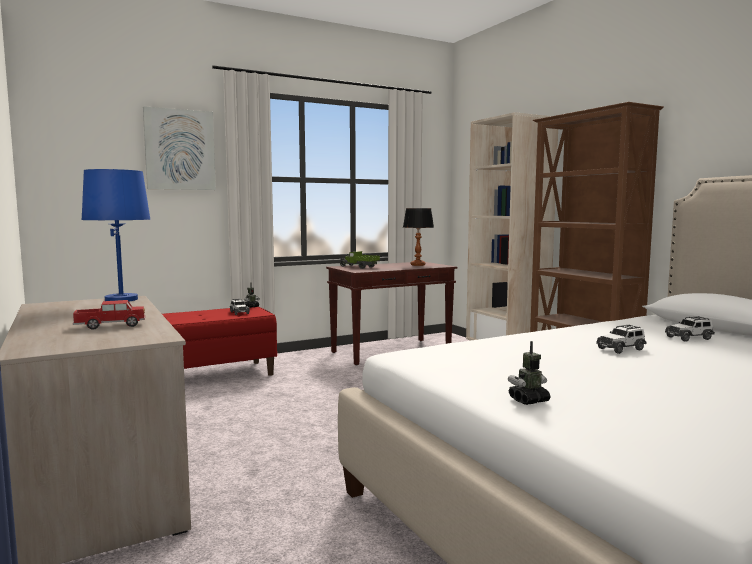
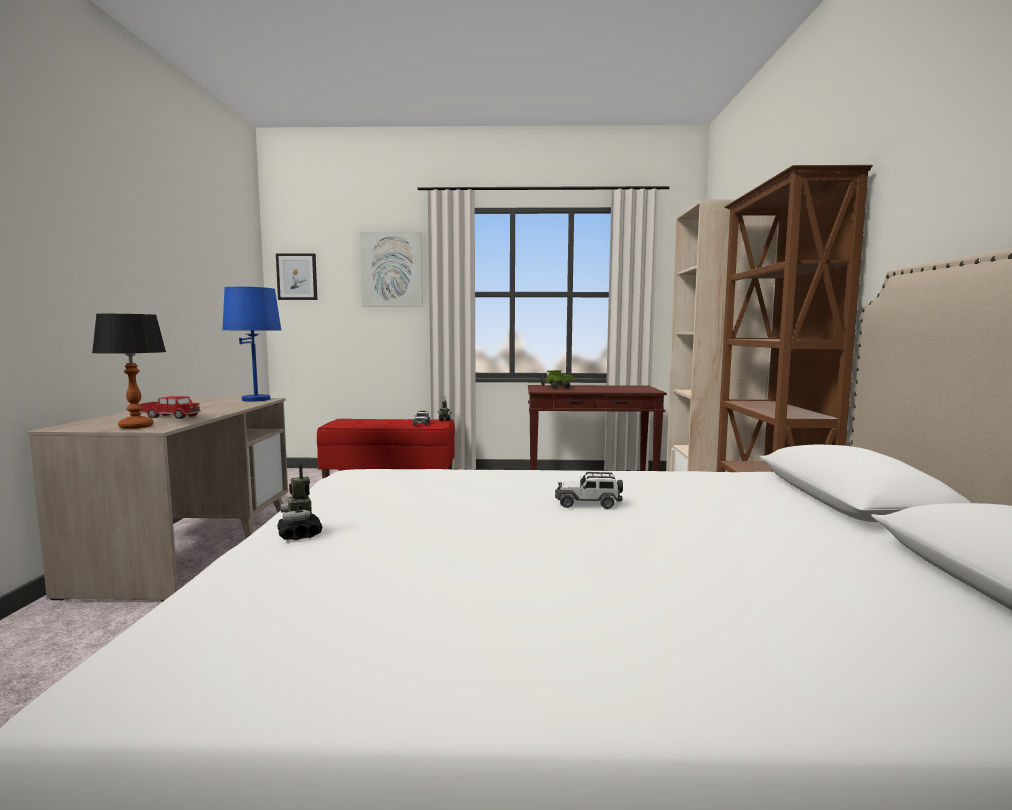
camera: 30 degrees right, 0 degrees up
table lamp [403,208,434,266] -> table lamp moved to [92,314,166,429]
toy robot [508,341,550,405] -> toy robot turned 120 degrees counterclockwise [277,464,322,540]
toy car [665,316,715,342] -> none
none -> picture [276,254,317,300]

